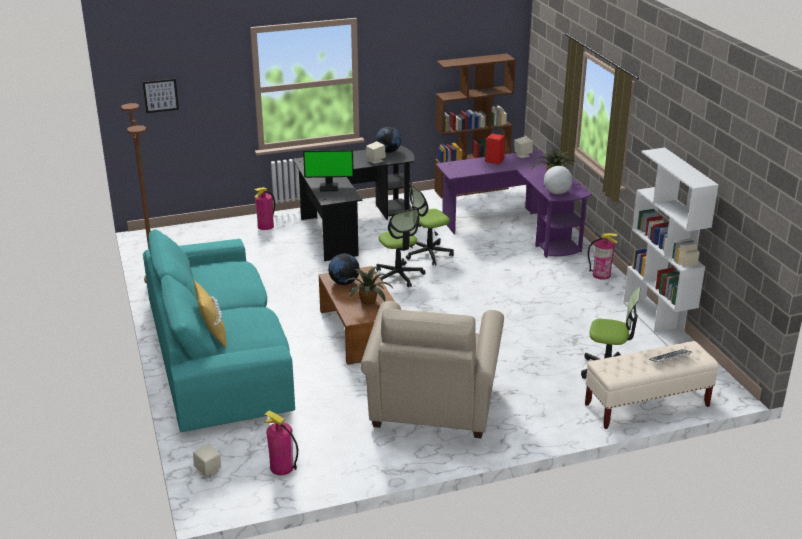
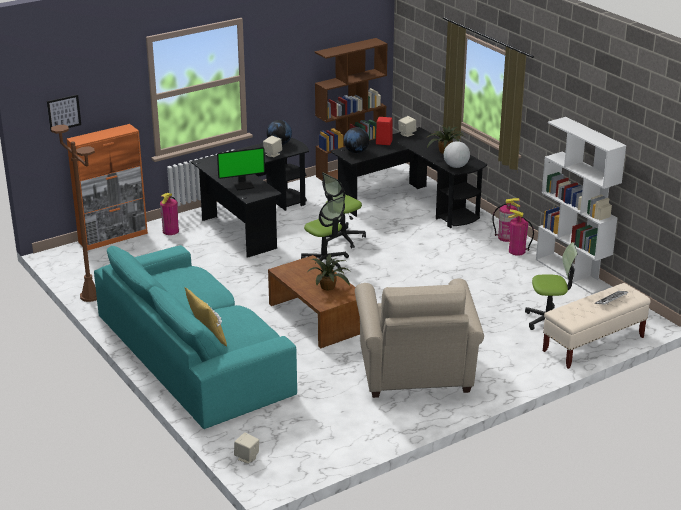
camera: 15 degrees left, 0 degrees up
fire extinguisher [264,411,298,475] -> fire extinguisher moved to [508,209,534,256]
globe [328,254,360,285] -> globe moved to [344,127,369,153]
purple desk [435,150,592,258] -> black desk [330,127,487,228]
none -> orange cabinet [67,124,148,251]

